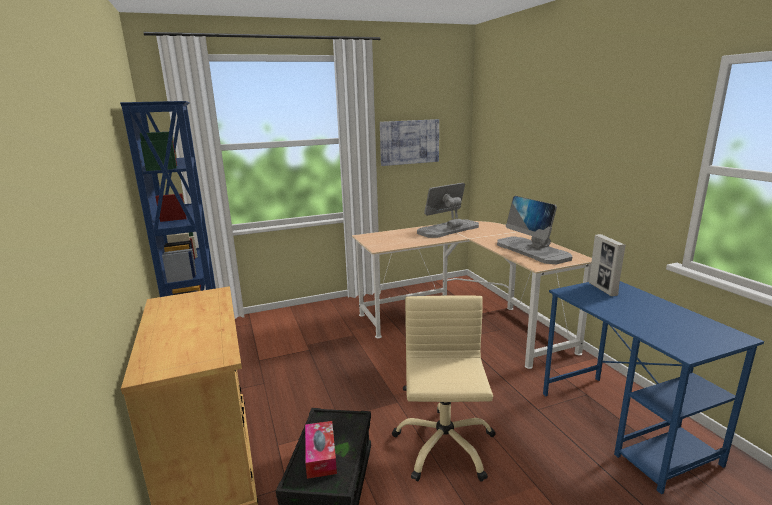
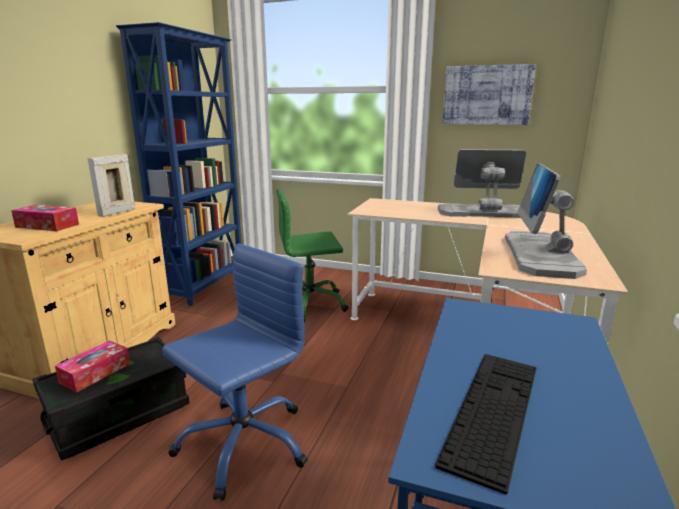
camera: 40 degrees right, 0 degrees up
beige office chair [392,295,496,482] -> blue office chair [162,243,308,501]
picture frame [589,234,626,296] -> picture frame moved to [88,154,135,217]
none -> tissue box [11,205,79,231]
none -> green office chair [276,189,349,322]
none -> keyboard [435,354,536,495]

